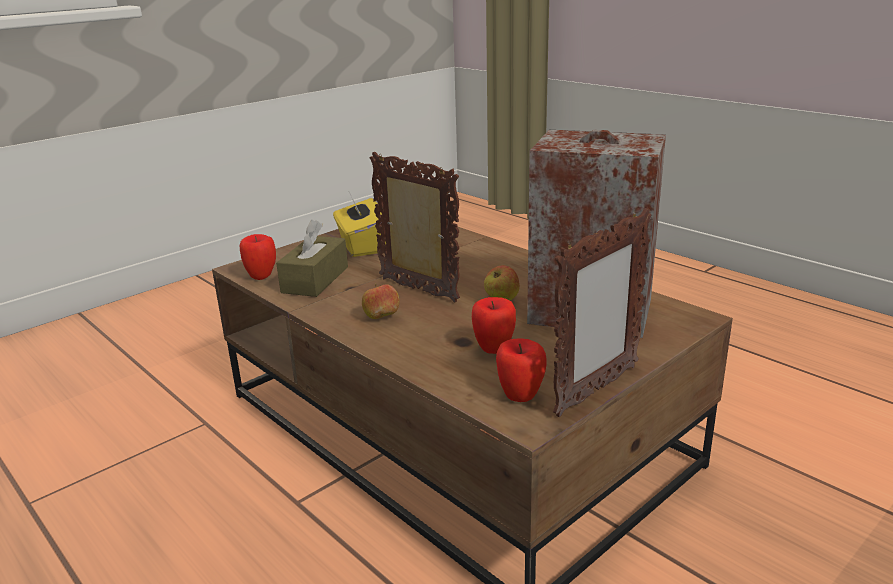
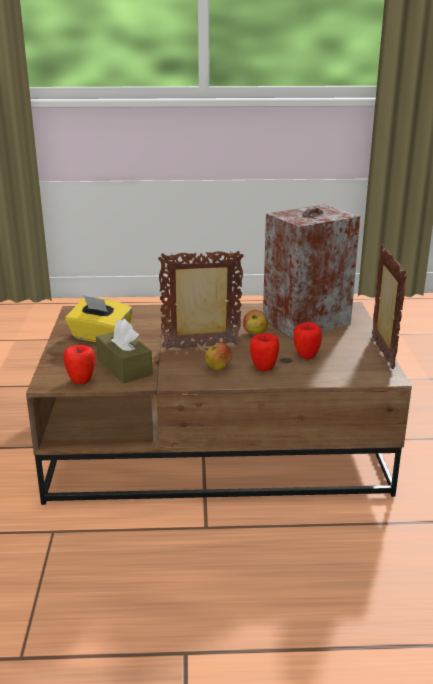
camera: 50 degrees left, 0 degrees up
apple [496,338,547,402] -> apple moved to [250,333,279,371]

